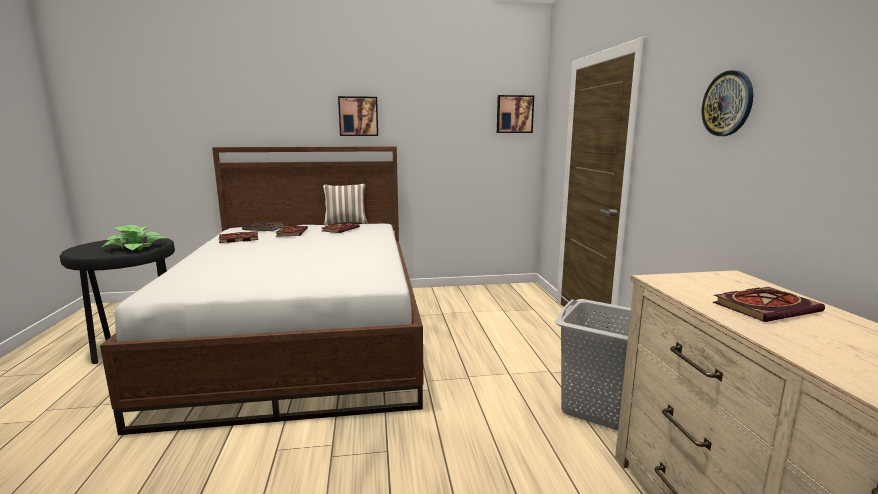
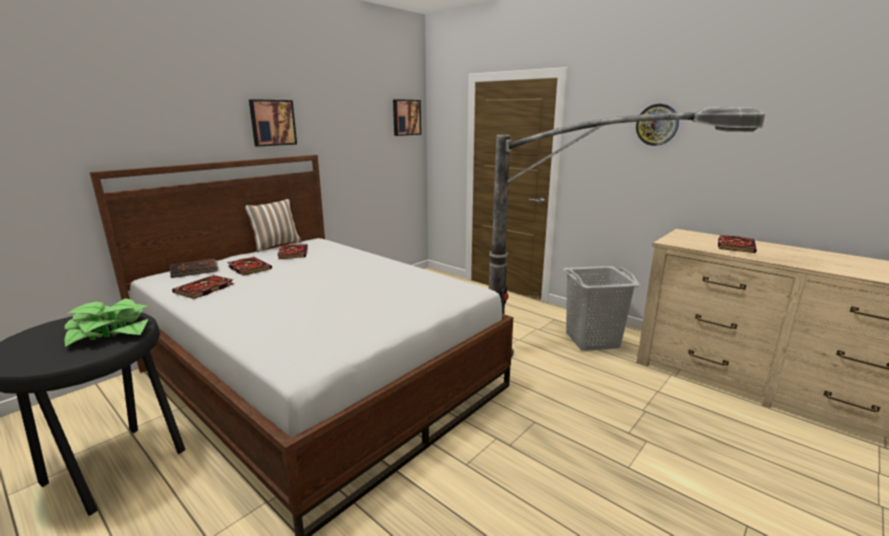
camera: 40 degrees left, 5 degrees up
none -> floor lamp [489,107,765,357]

